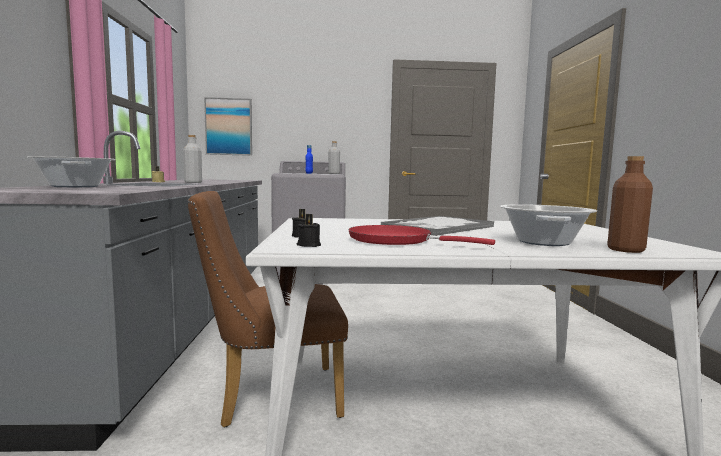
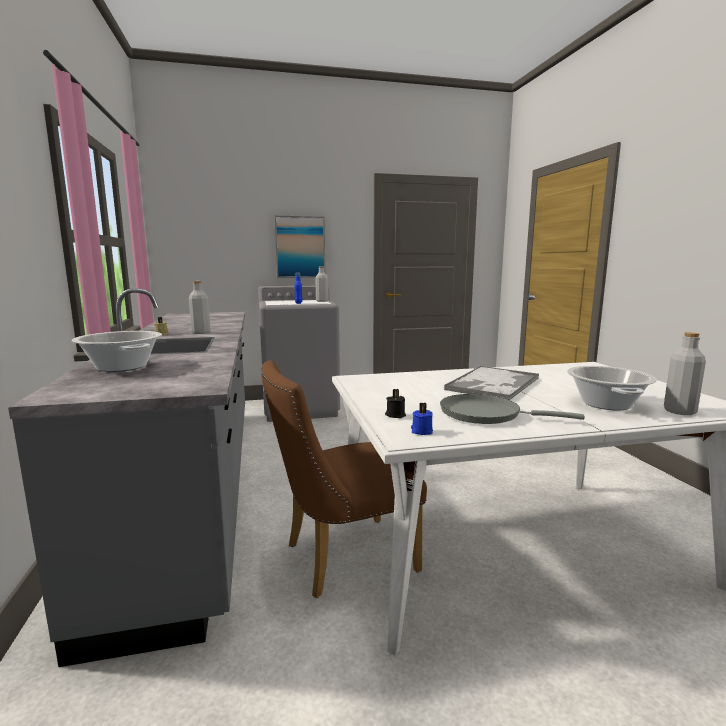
camera: 10 degrees left, 5 degrees up
picture [204,97,252,156] -> picture moved to [274,216,325,278]
black candle [297,214,321,247] -> blue candle [411,402,433,435]
red frying pan [348,225,495,245] -> grey frying pan [440,394,585,424]
brown bottle [607,156,653,253] -> grey bottle [664,332,706,415]

